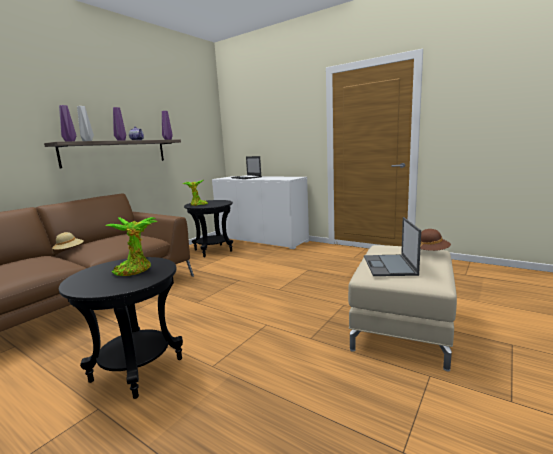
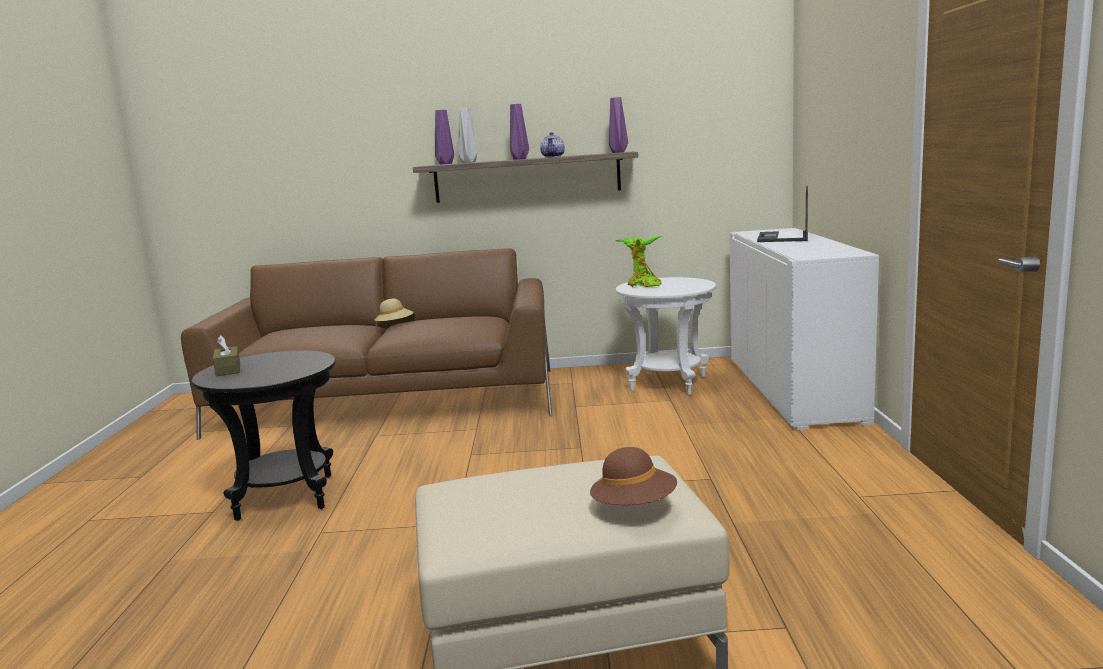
camera: 55 degrees right, 0 degrees up
potted plant [105,217,158,276] -> none
black side table [184,200,233,257] -> white side table [616,277,716,395]
laptop [364,217,421,276] -> none
none -> brown tissue box [213,335,240,376]

